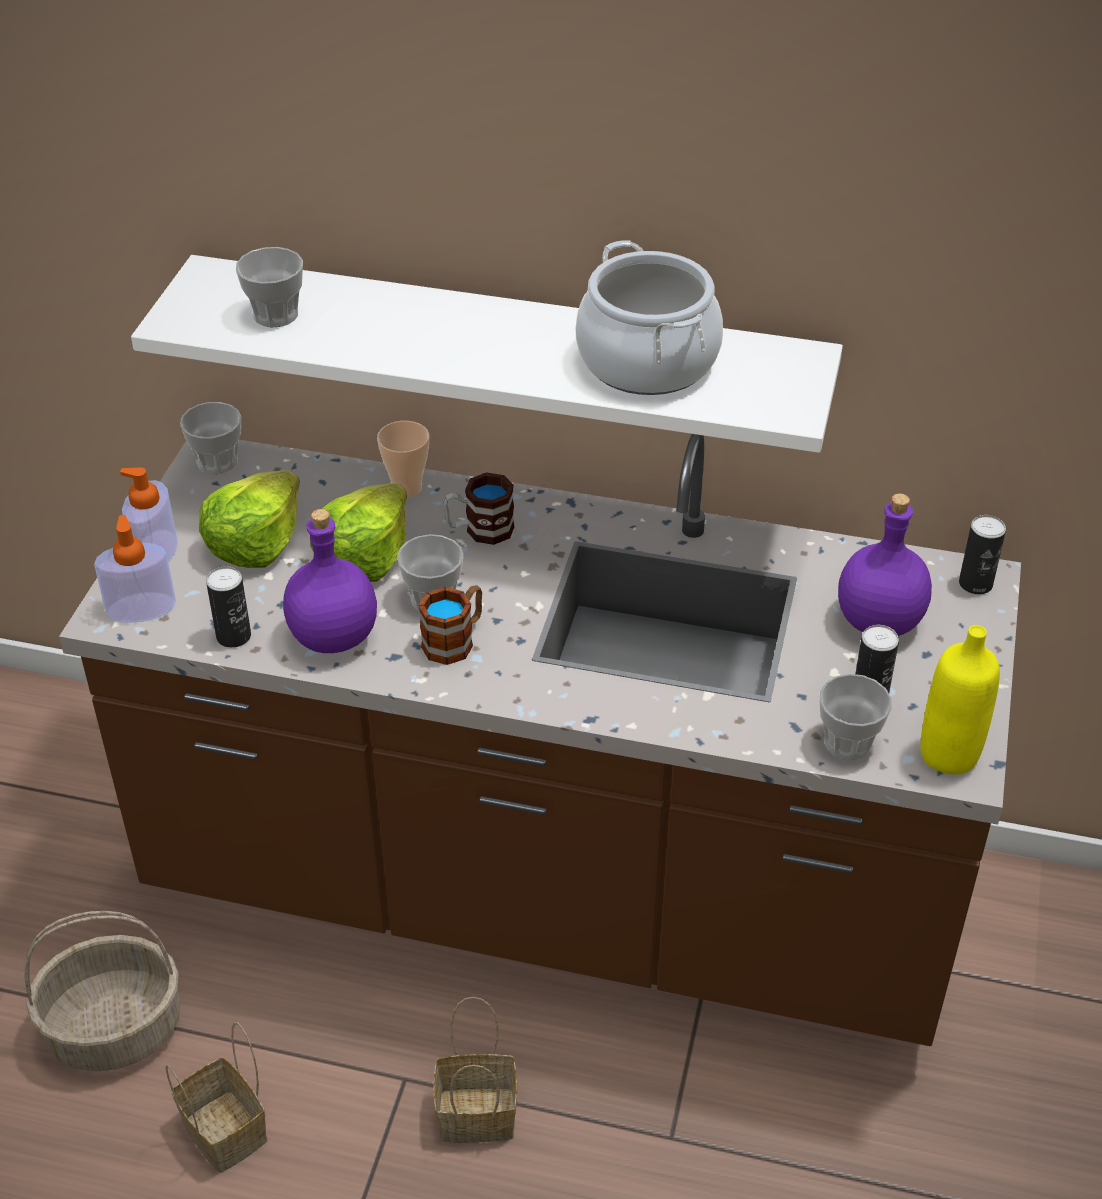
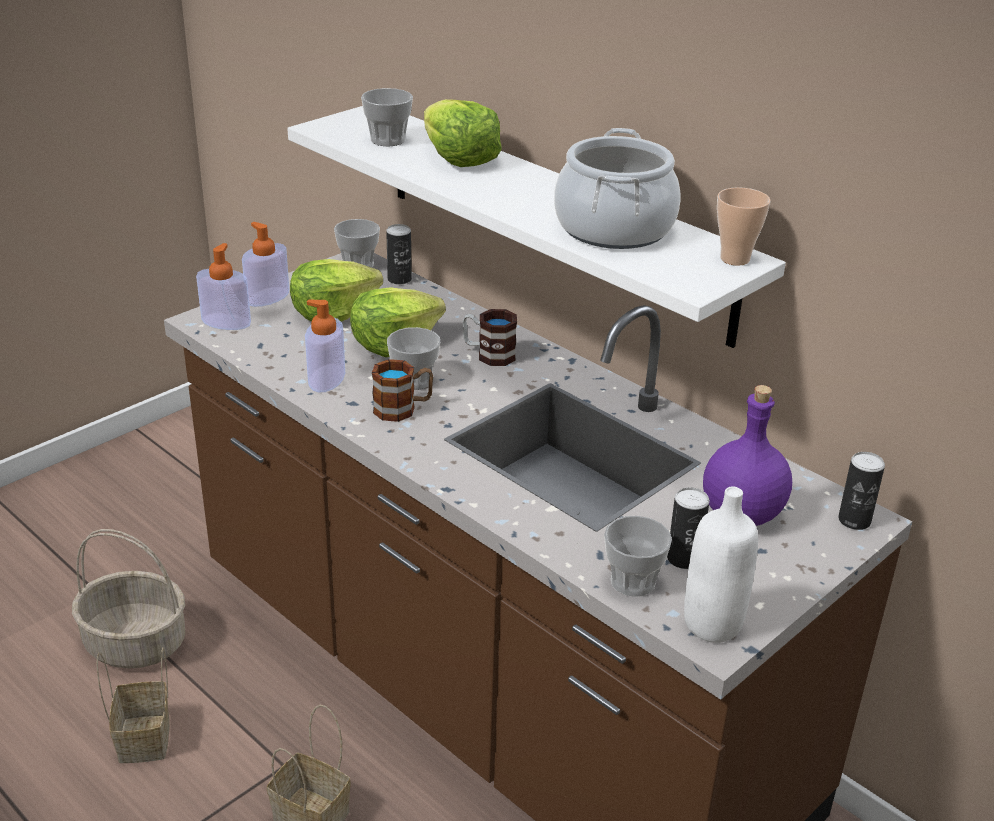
camera: 30 degrees right, 10 degrees down
can [206,566,251,648] -> can moved to [386,224,412,285]
purple bottle [283,509,377,653] -> soap dispenser [305,300,345,392]
cup [377,421,429,497] -> cup moved to [717,187,771,266]
yellow bottle [921,625,1000,775] -> white bottle [684,486,758,643]
none -> lettuce [424,99,502,167]

